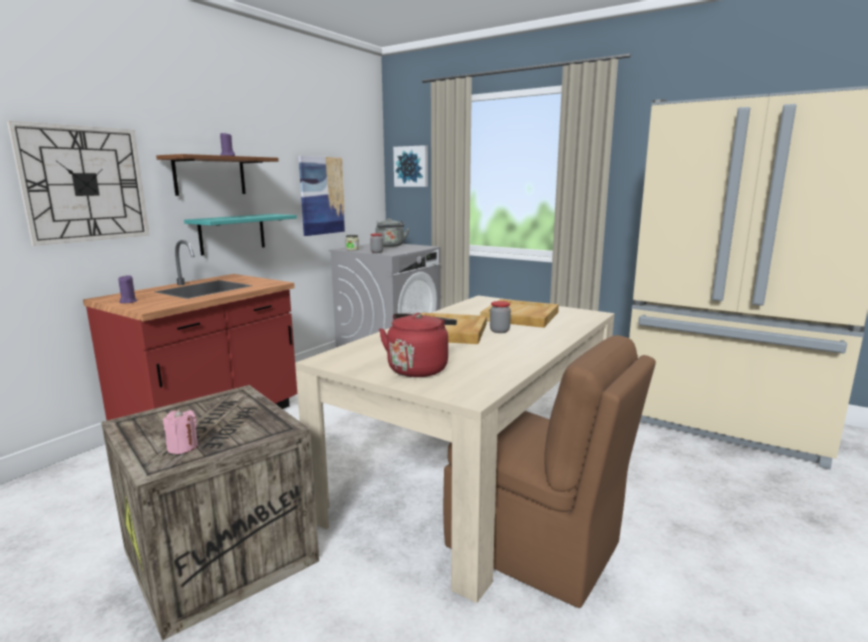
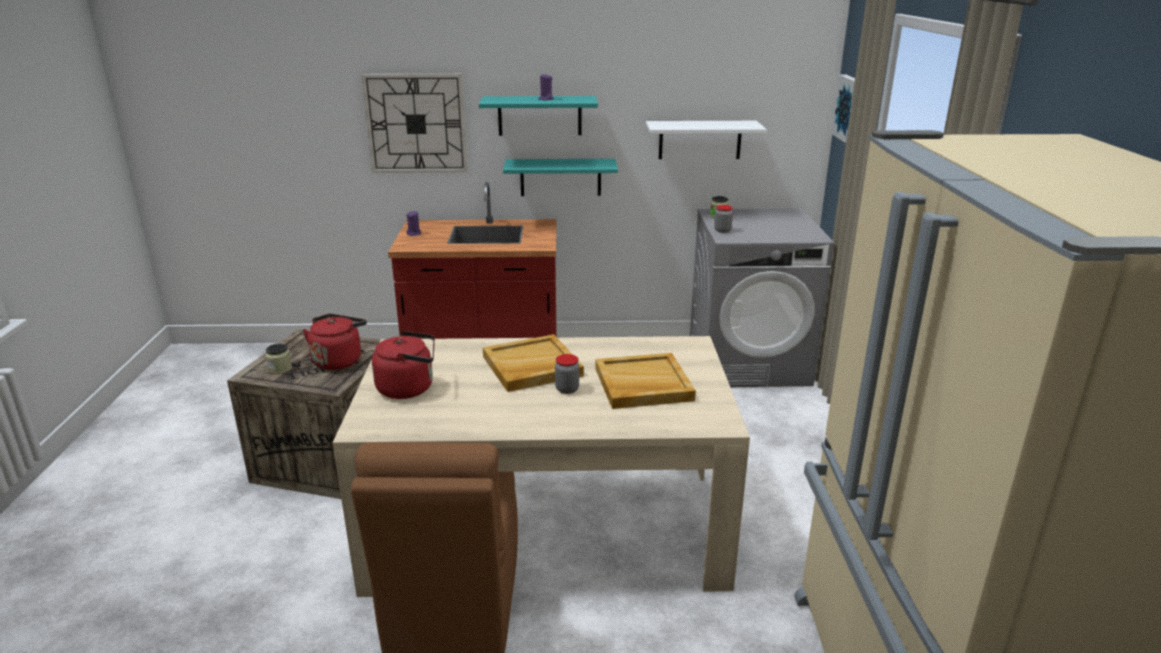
camera: 55 degrees right, 10 degrees up
brown shelf [156,154,279,196] -> turquoise shelf [479,96,598,136]
pink candle [163,409,198,454] -> jar [265,343,292,374]
picture [298,156,346,236] -> white shelf [646,121,767,159]
grey kettle [376,218,409,247] -> none
none -> red kettle [303,314,367,370]

